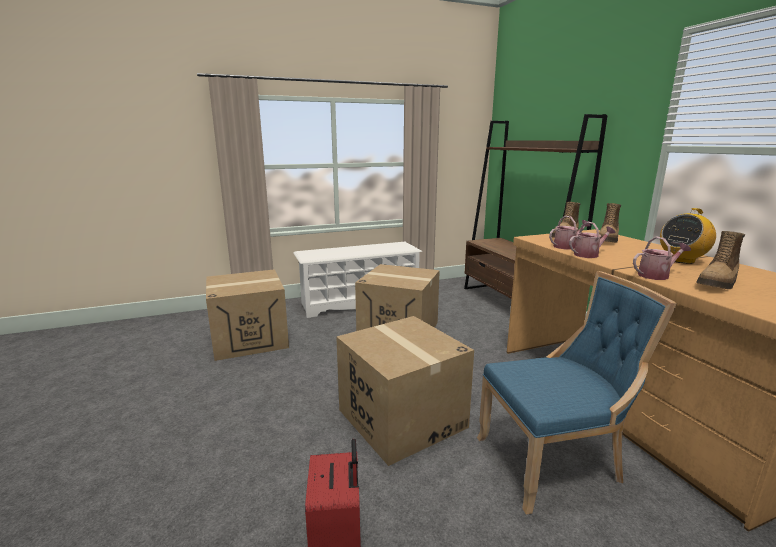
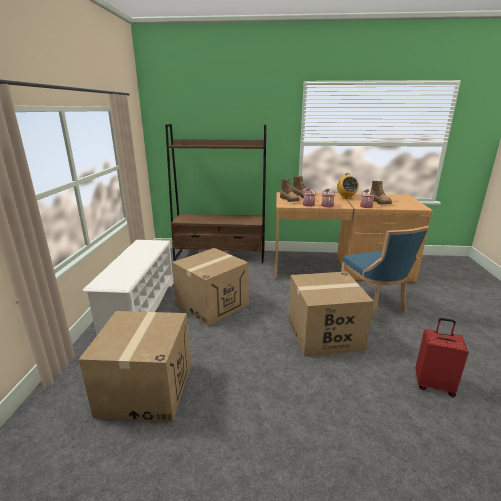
camera: 65 degrees left, 5 degrees up
blue chair [477,271,677,515] -> blue chair turned 150 degrees clockwise [341,226,430,319]

